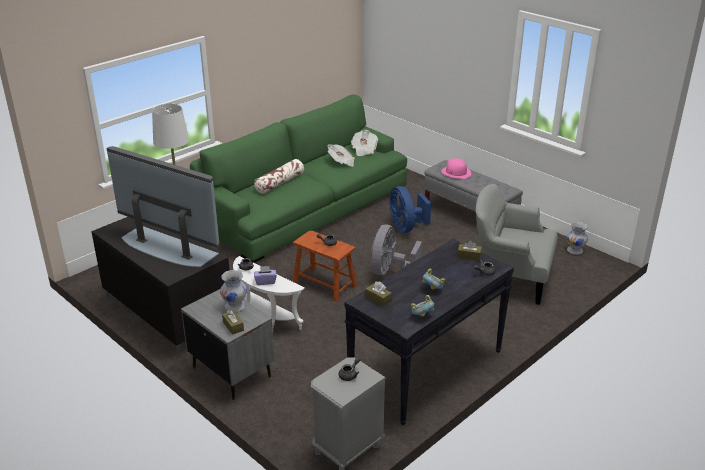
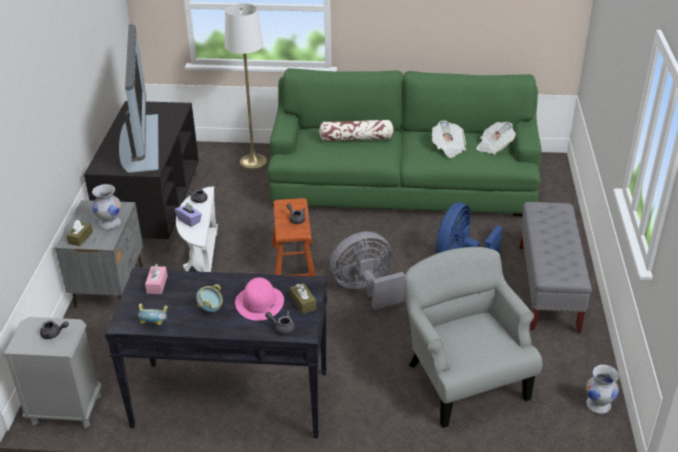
camera: 50 degrees right, 5 degrees up
brown tissue box [365,282,392,307] -> pink tissue box [145,264,167,294]
pink hat [441,158,471,179] -> pink hat moved to [235,277,284,321]

